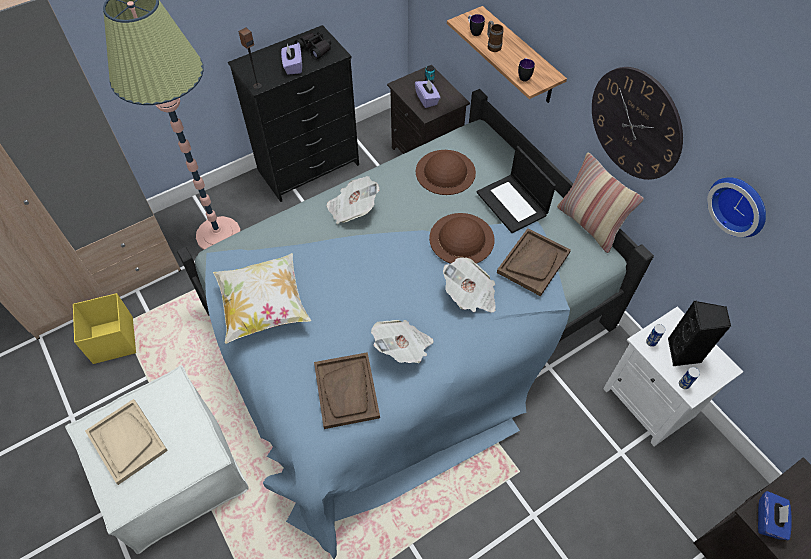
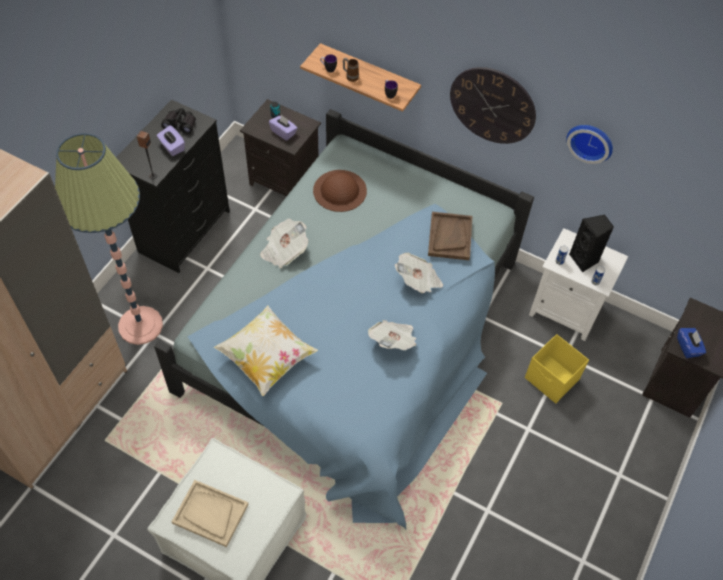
camera: 30 degrees left, 0 degrees up
yellow storage box [73,293,136,364] -> yellow storage box moved to [525,334,589,403]
brown tray [314,352,380,429] -> none
brown hat [429,213,494,264] -> none
laptop [477,146,556,233] -> none
pillow [557,152,644,253] -> none

